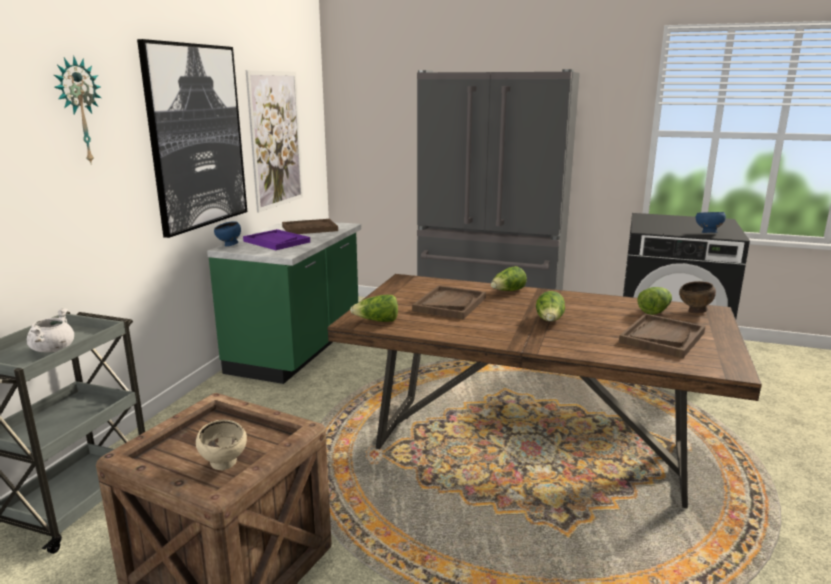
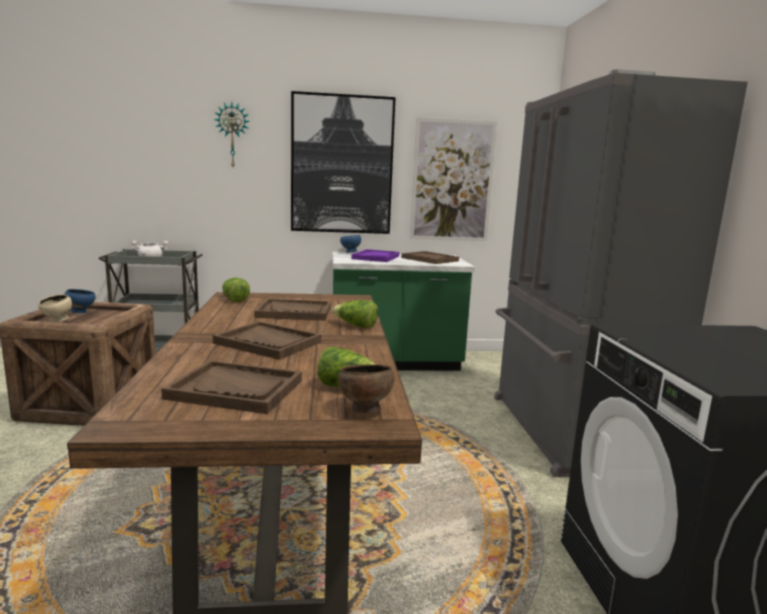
camera: 65 degrees right, 5 degrees down
lettuce [536,291,565,322] -> brown tray [213,321,321,360]
blue bowl [696,212,726,233] -> blue bowl moved to [65,289,96,314]

